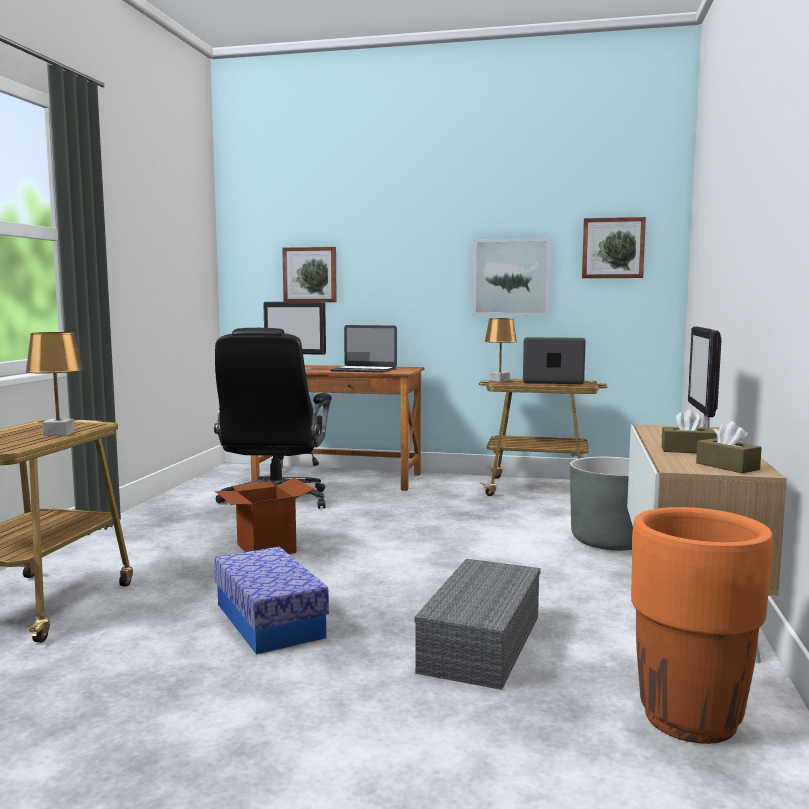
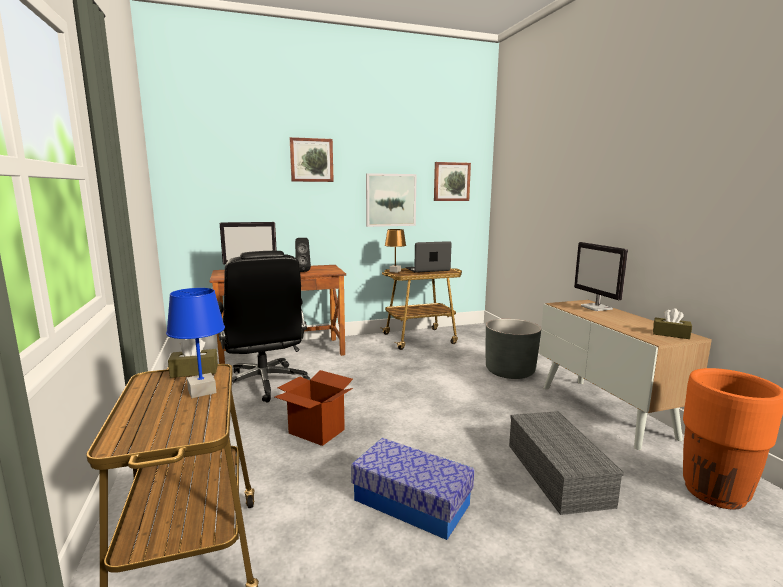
camera: 30 degrees left, 5 degrees up
brown table lamp [26,332,83,436] -> blue table lamp [166,288,225,398]
picture [282,247,337,302] -> picture moved to [290,137,334,182]
laptop [330,325,397,373] -> black speaker [295,238,311,272]
brown tissue box [661,409,717,453] -> brown tissue box moved to [168,339,218,378]

